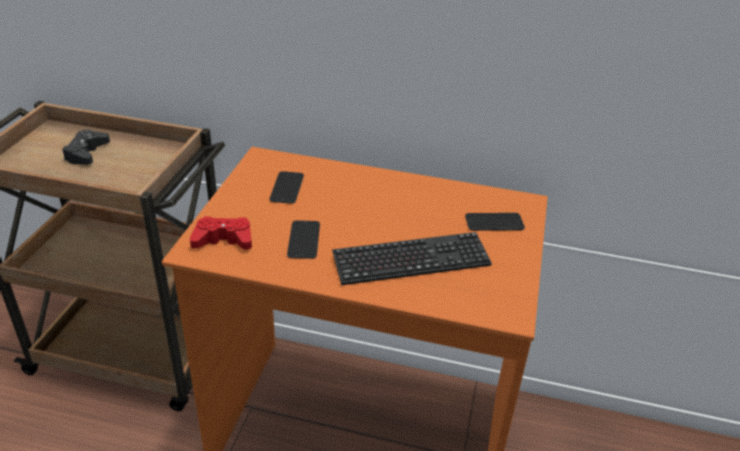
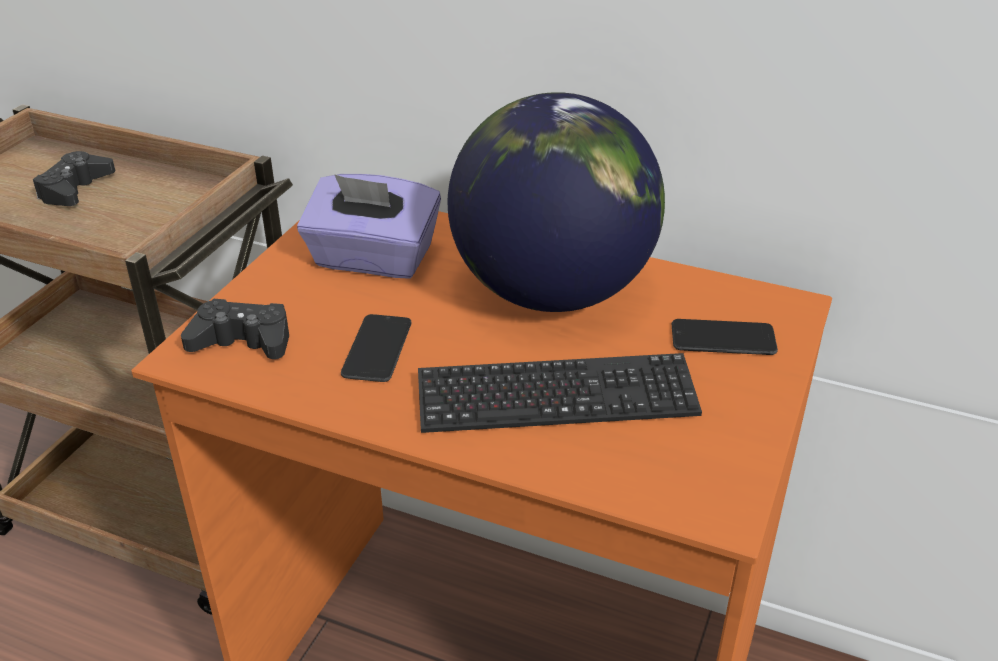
camera: 10 degrees right, 0 degrees up
red game controller [190,217,252,250] -> black game controller [181,299,289,359]
phone [269,171,304,204] -> purple tissue box [297,174,441,279]
none -> globe [448,92,665,312]

